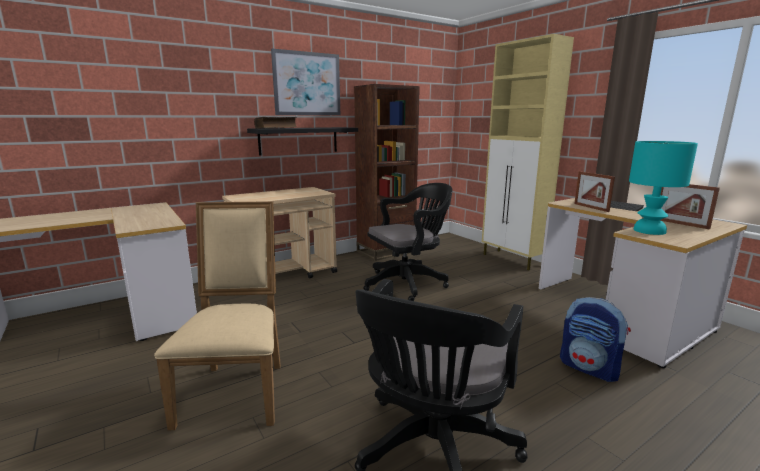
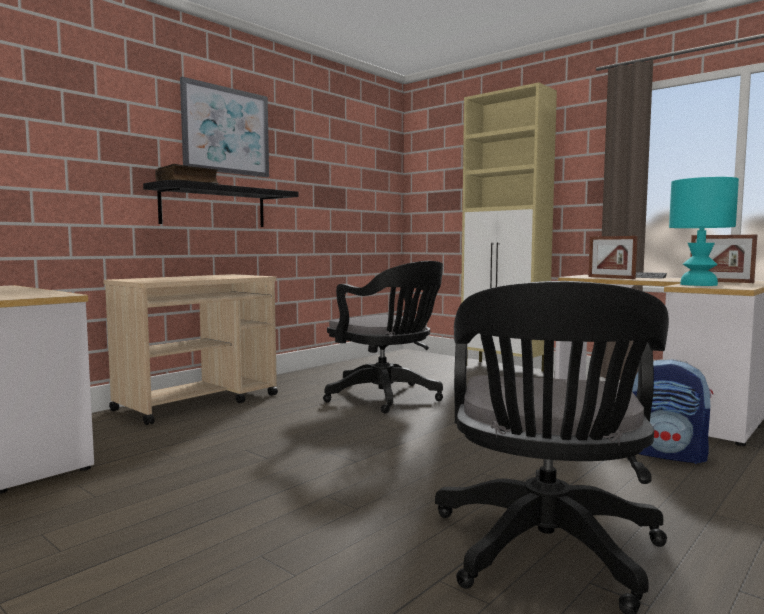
camera: 15 degrees left, 10 degrees down
beige chair [154,201,281,430] -> none
brown bookcase [354,84,420,261] -> none
black office chair [363,183,452,301] -> black office chair turned 90 degrees clockwise [323,261,443,414]

